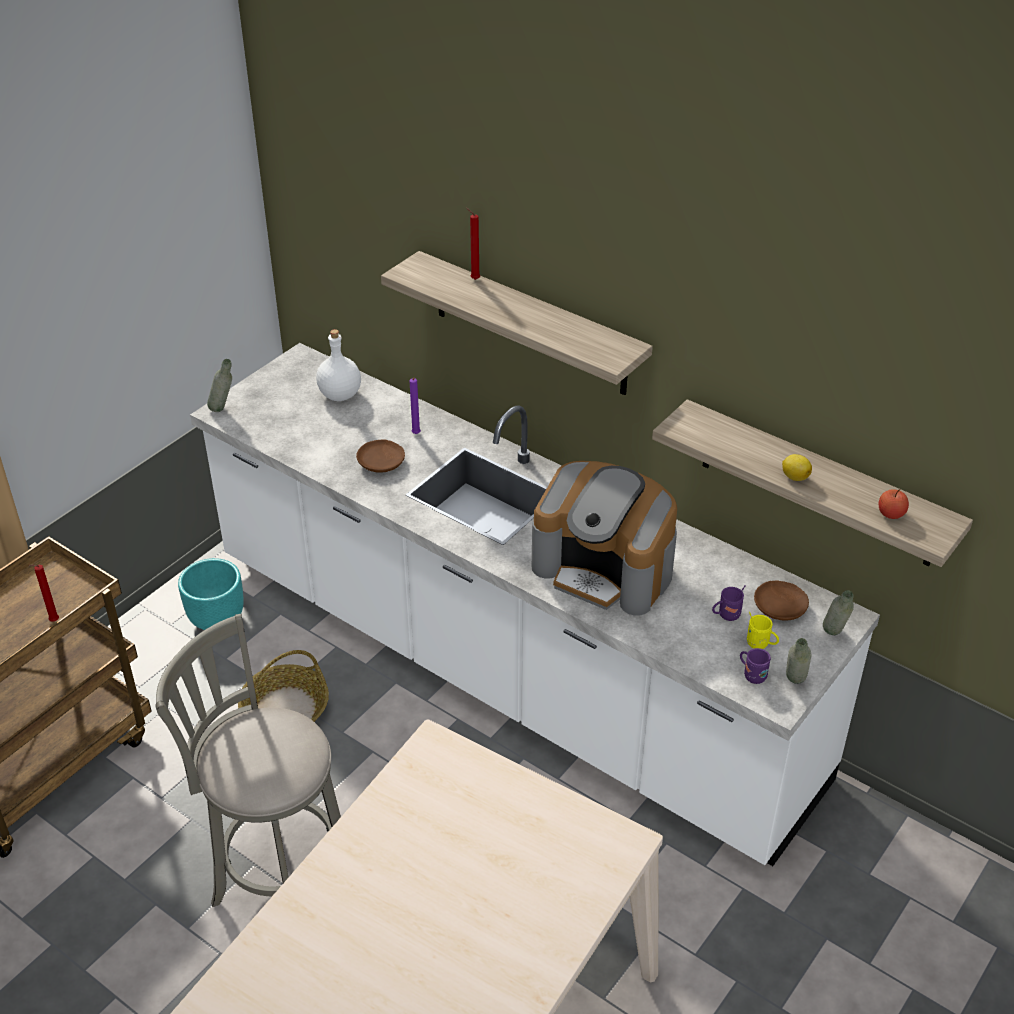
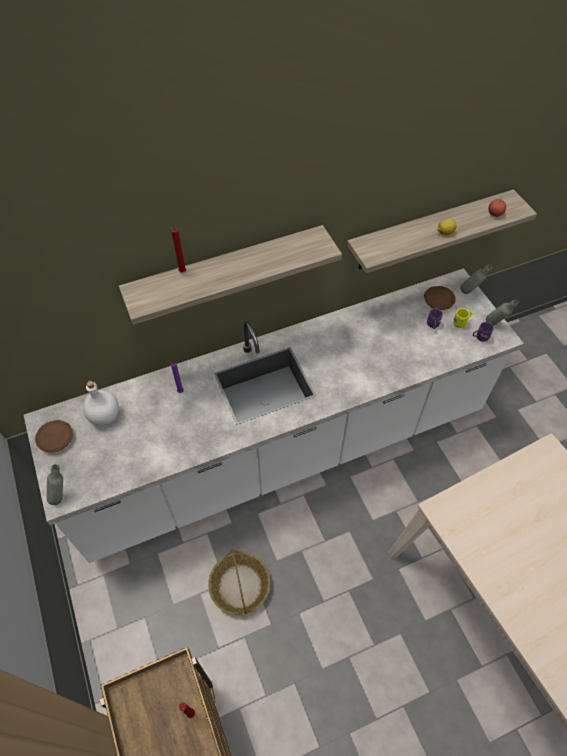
camera: 60 degrees left, 15 degrees up
grey stool [156,614,341,907] -> none
turquoise planter [178,558,244,630] -> none
brown plate [356,440,405,473] -> brown plate moved to [35,420,73,452]
coffee machine [532,461,677,616] -> none

